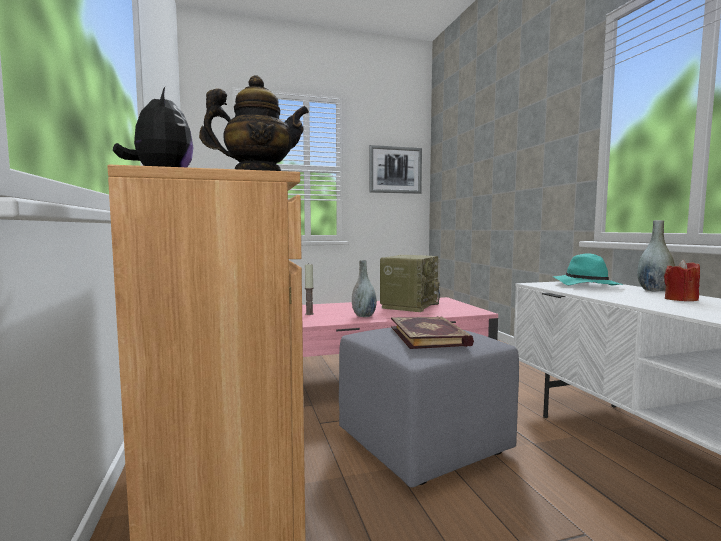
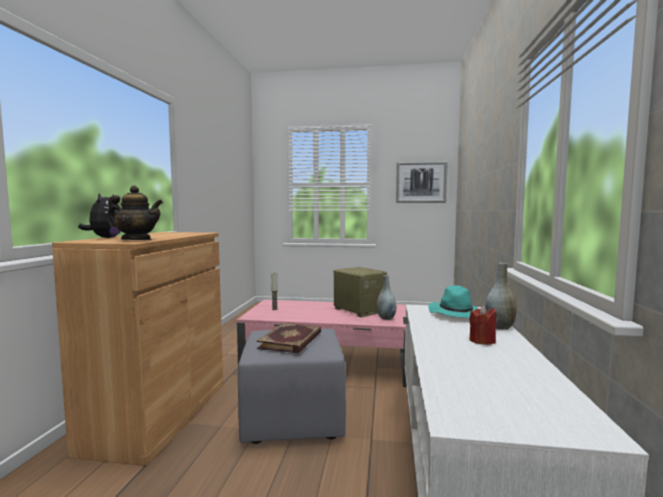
camera: 25 degrees right, 0 degrees up
grey vase [352,260,377,317] -> grey vase moved to [377,275,397,320]
radio [380,255,440,312] -> radio turned 90 degrees counterclockwise [334,267,387,318]

